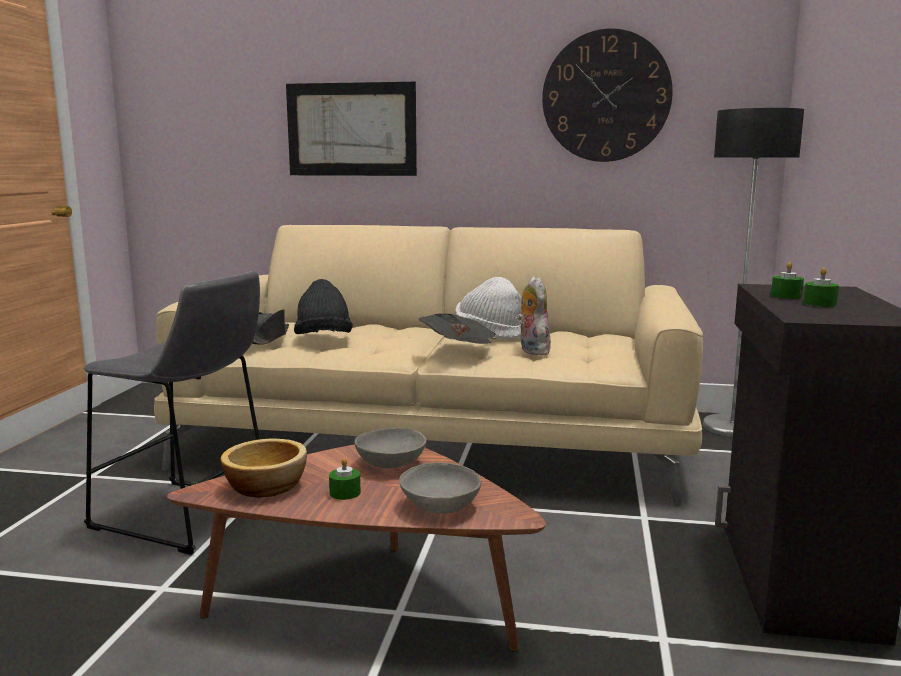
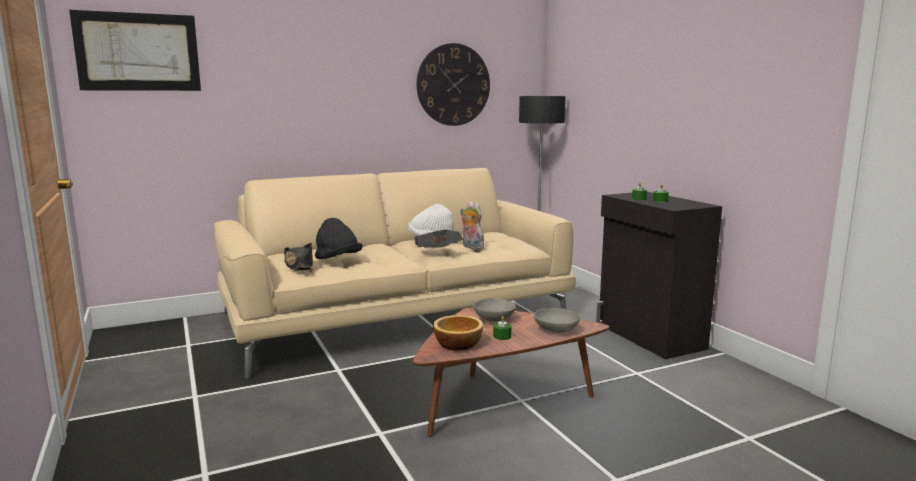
camera: 35 degrees left, 0 degrees up
grey stool [84,271,260,555] -> none
picture [286,82,417,176] -> picture moved to [69,10,201,91]

